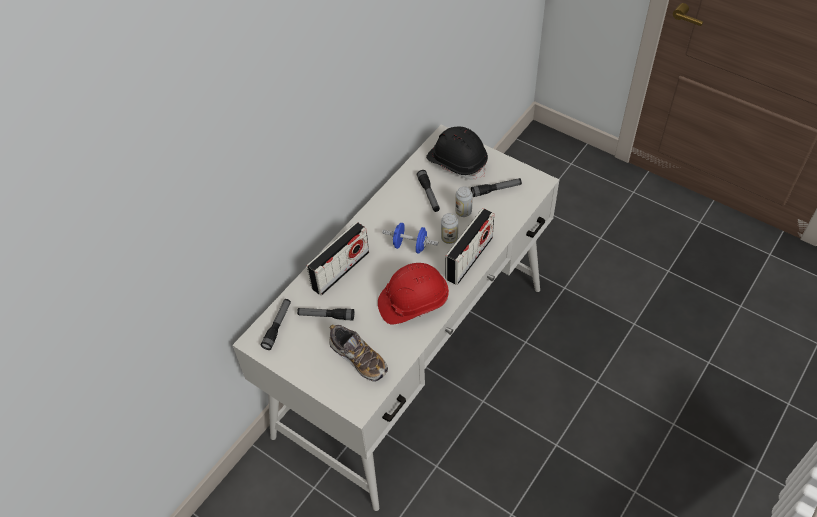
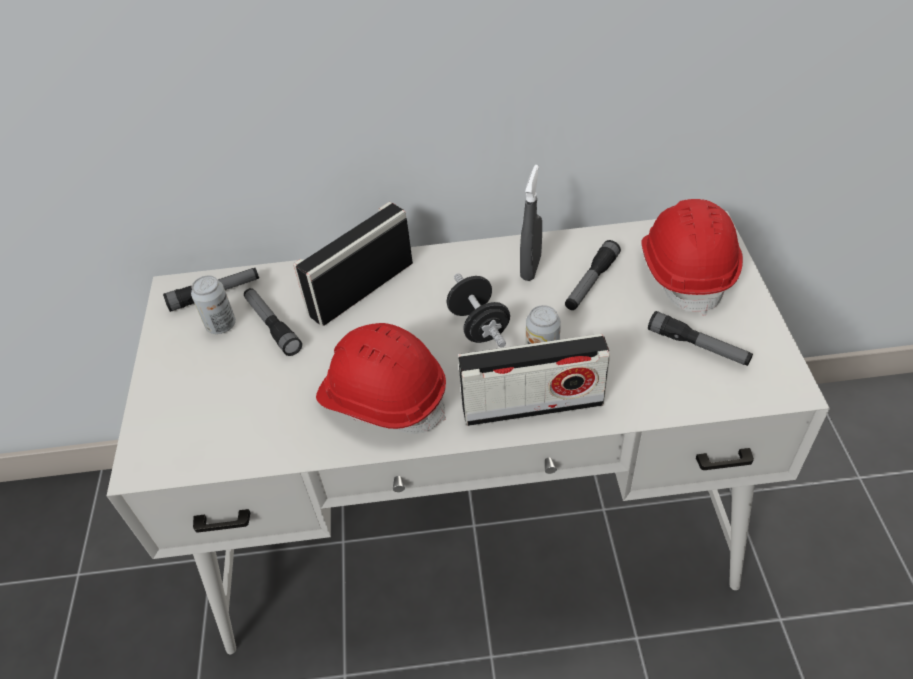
camera: 50 degrees right, 5 degrees down
radio [307,222,369,296] -> radio turned 135 degrees clockwise [293,202,413,326]
shoe [329,324,388,382] -> none
blue dumbbell [382,223,438,253] -> black dumbbell [447,273,510,348]
black hard hat [426,127,488,180] -> red hard hat [641,199,743,316]
can [455,187,473,217] -> can moved to [191,276,236,334]
none -> grey spray bottle [520,165,542,281]

